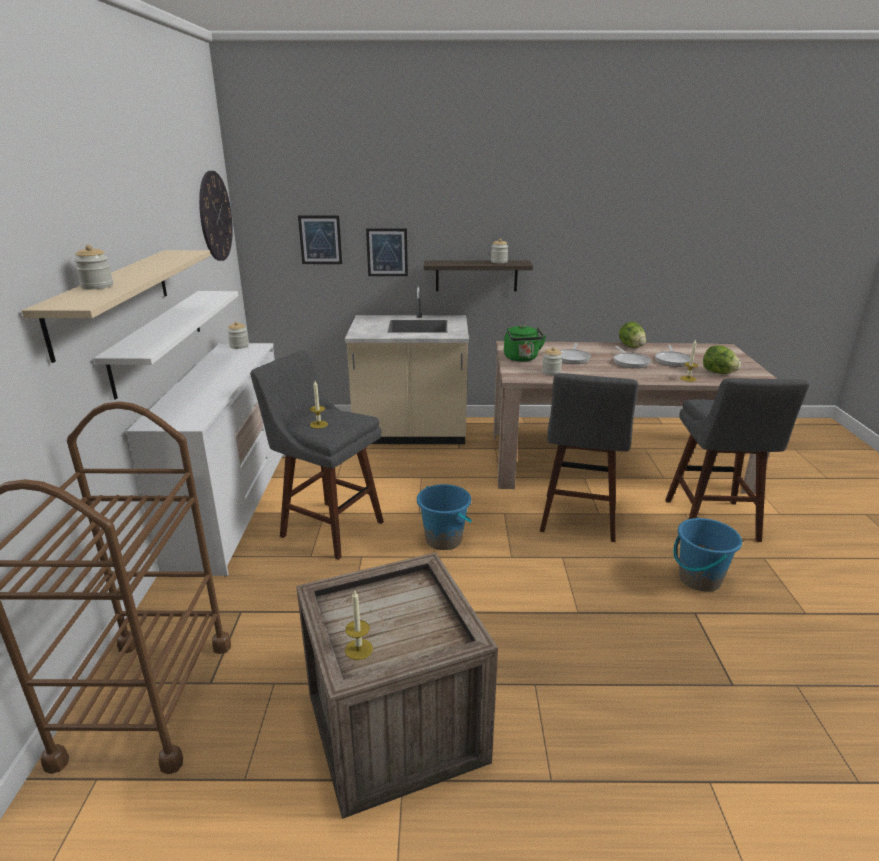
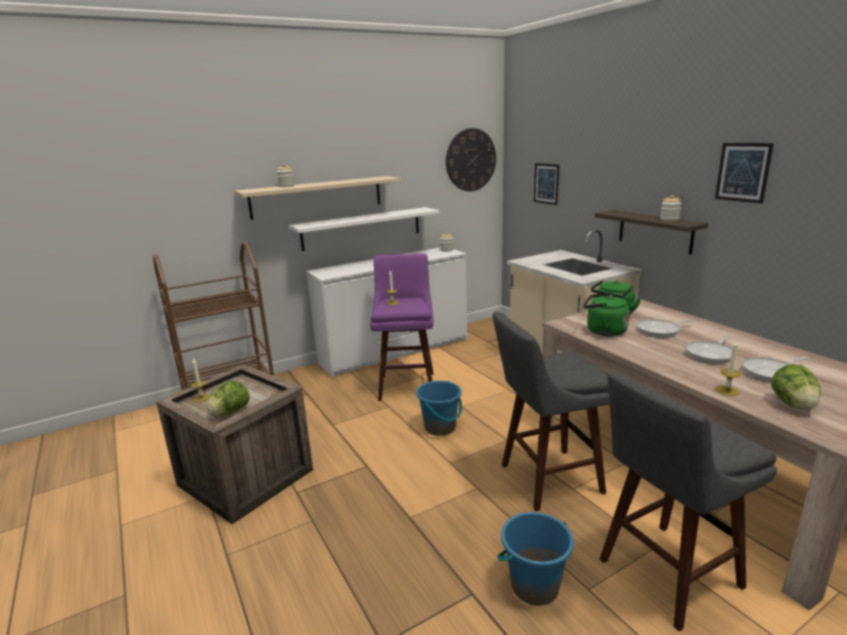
camera: 60 degrees right, 5 degrees down
grey stool [250,350,384,560] -> purple stool [370,254,434,401]
picture [366,228,408,276] -> picture moved to [715,143,774,203]
jar [542,347,563,375] -> green kettle [583,293,630,336]
lettuce [619,322,646,348] -> lettuce moved to [207,381,250,416]

